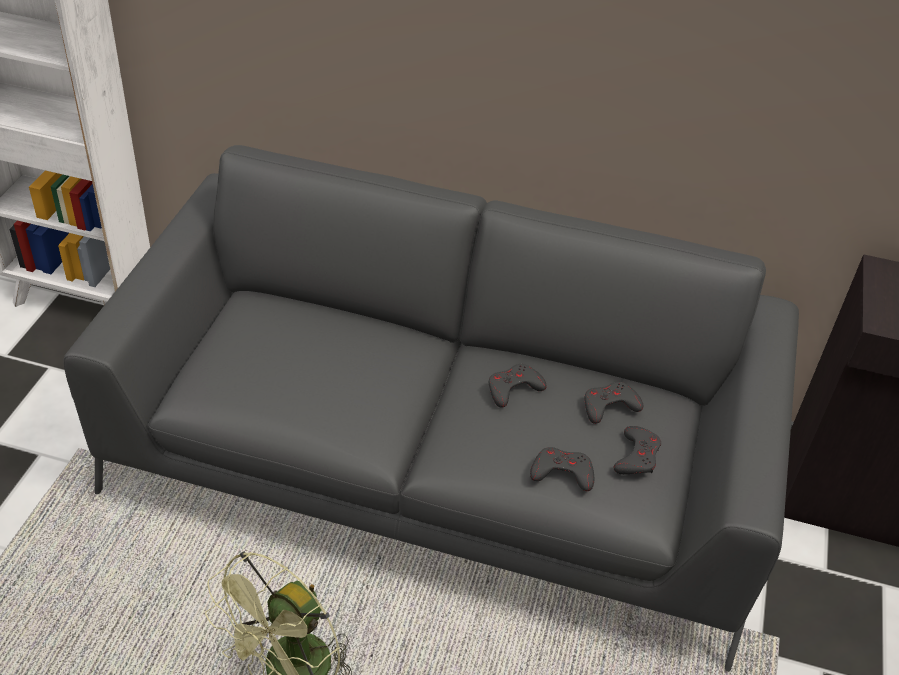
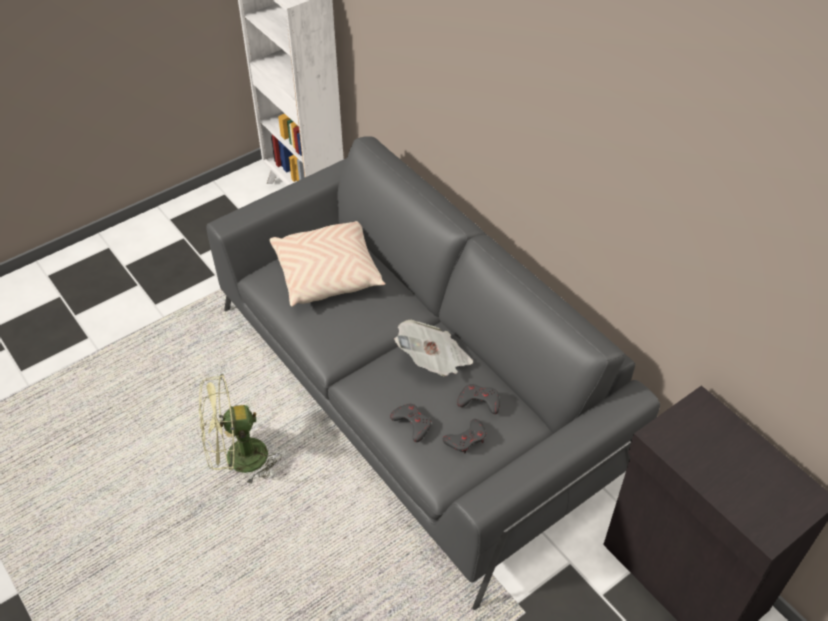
camera: 40 degrees right, 5 degrees up
grey game controller [489,364,547,408] -> newspaper [394,320,473,376]
none -> beige pillow [269,221,386,307]

